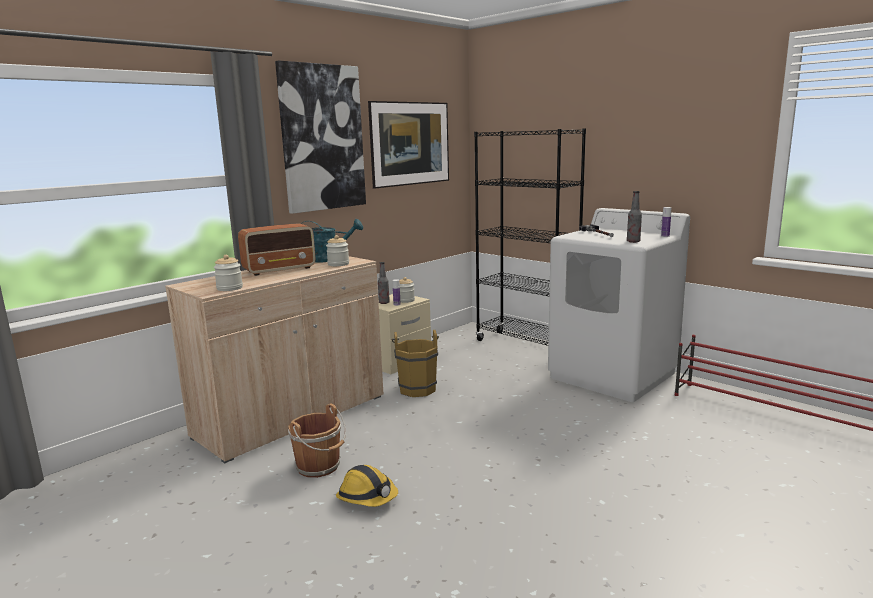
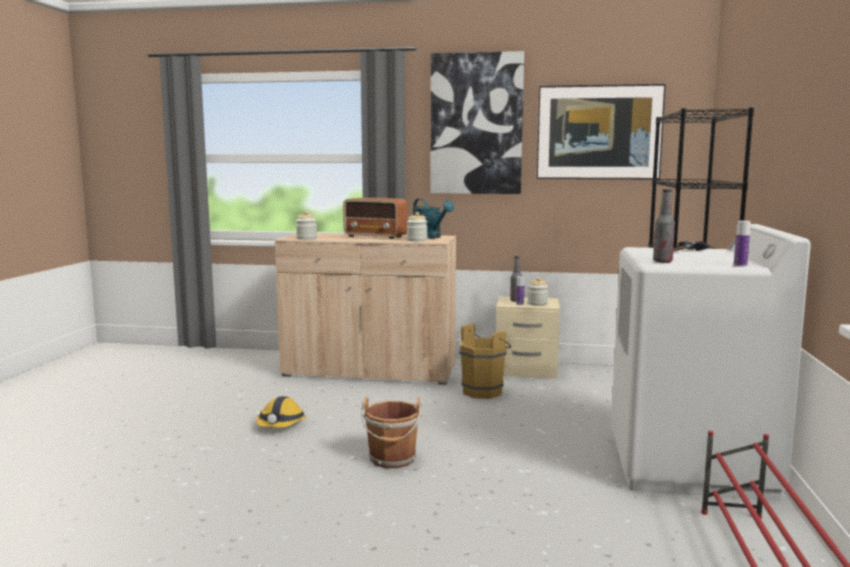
camera: 55 degrees right, 5 degrees down
brown bucket [288,404,346,478] -> brown bucket moved to [361,397,423,468]

